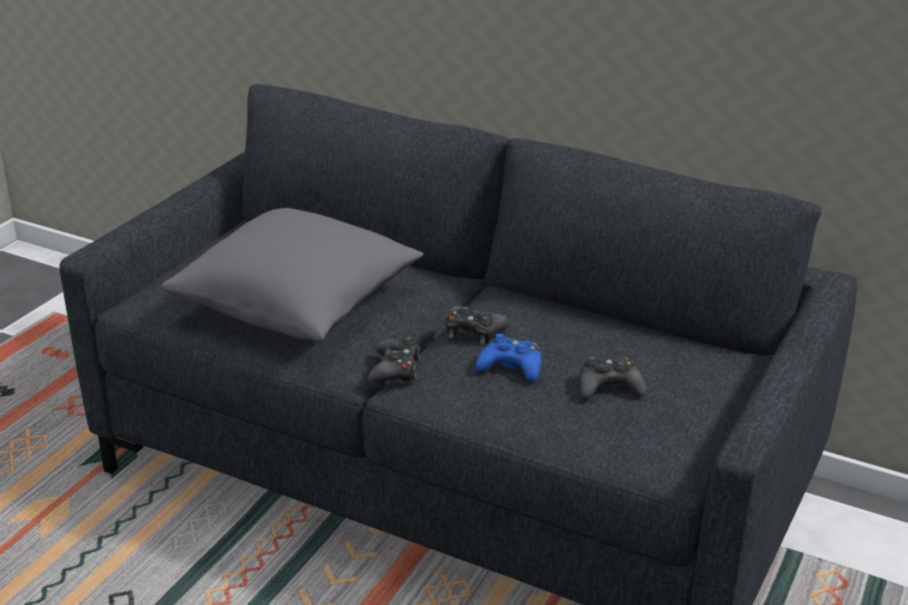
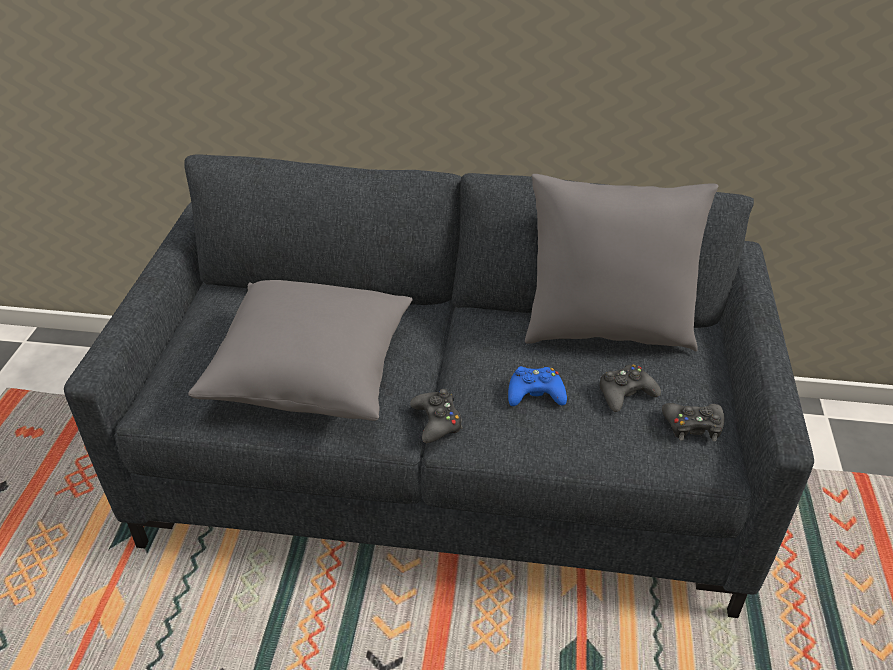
camera: 20 degrees left, 10 degrees up
black game controller [446,306,509,345] -> black game controller moved to [662,403,724,441]
none -> grey pillow [525,174,718,351]

